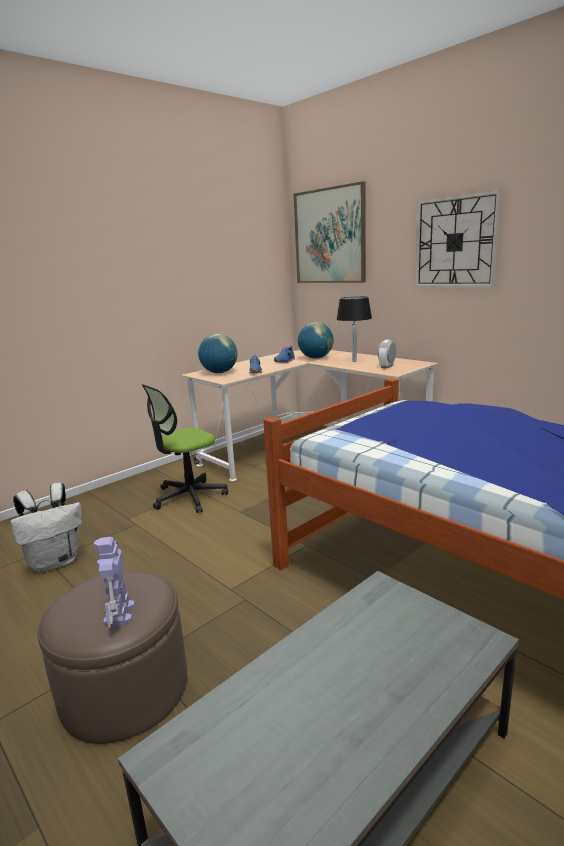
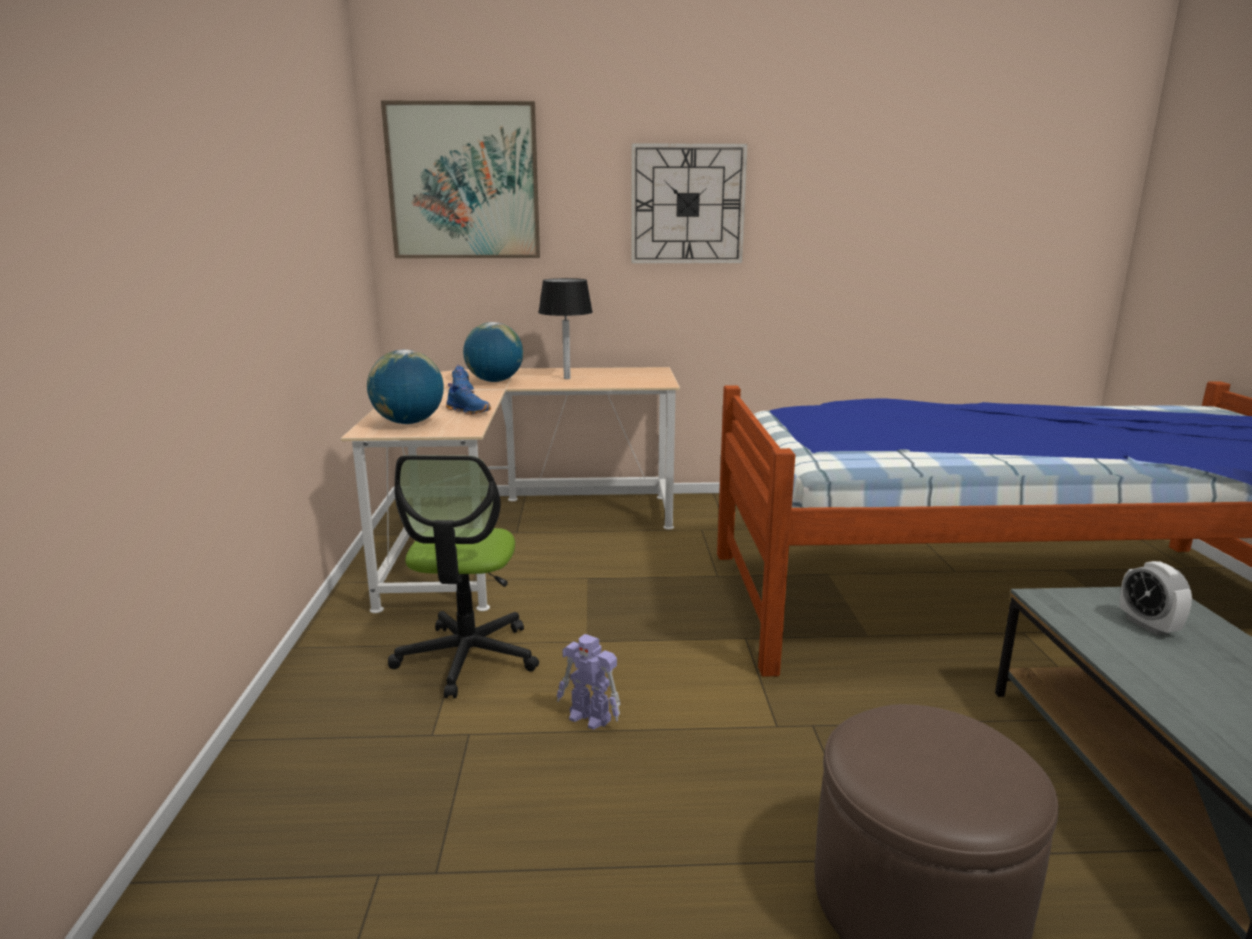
camera: 50 degrees left, 0 degrees up
white backpack [10,483,82,573] -> none
toy robot [94,537,135,628] -> toy robot moved to [557,634,620,730]
alarm clock [378,340,396,368] -> alarm clock moved to [1120,561,1192,635]

